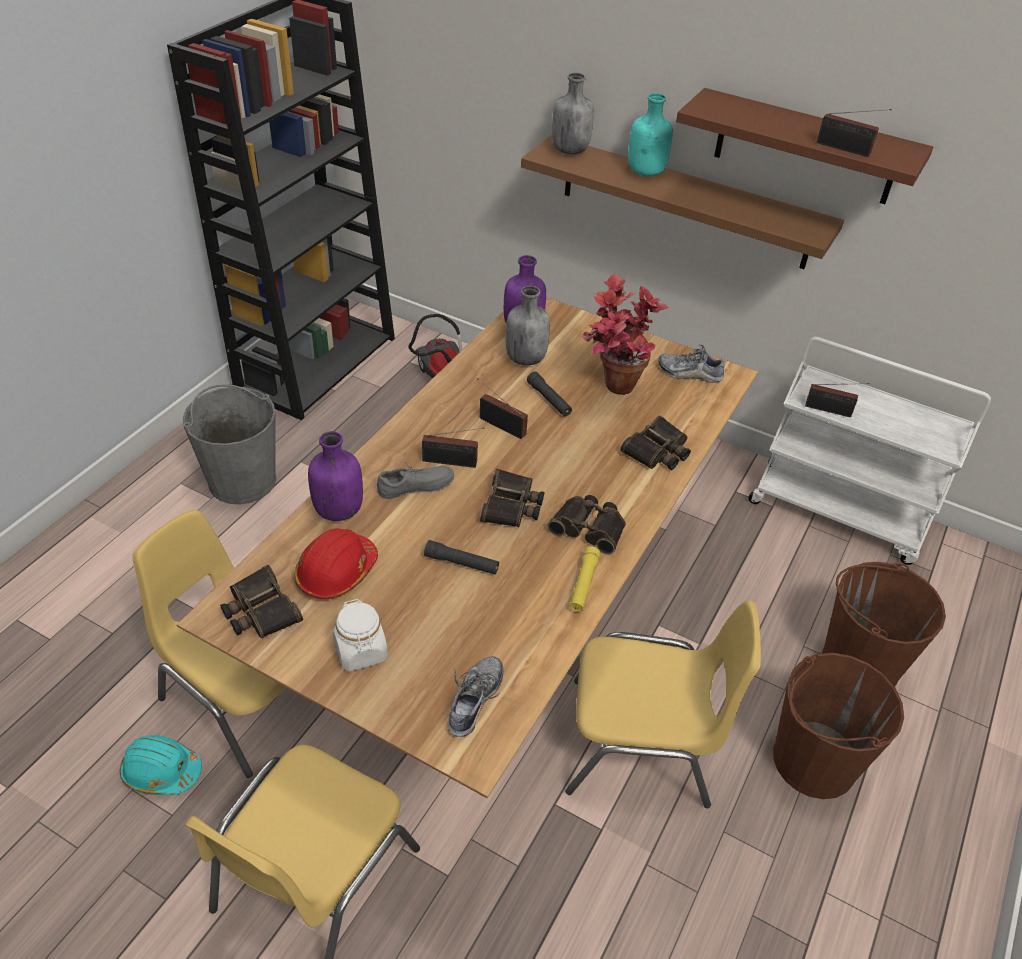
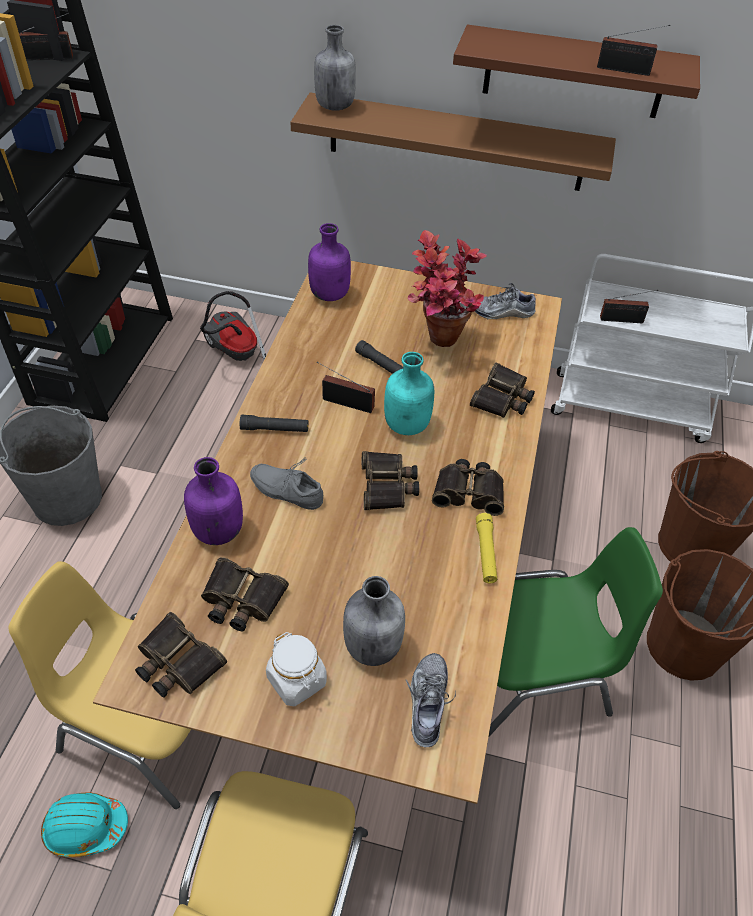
camera: 15 degrees left, 5 degrees up
red hard hat [294,528,378,599] -> binoculars [201,557,289,631]
grey shoe [377,462,454,499] -> grey shoe turned 120 degrees counterclockwise [250,457,323,510]
radio [422,428,485,468] -> radio moved to [19,13,73,60]
black flashlight [424,540,499,574] -> black flashlight moved to [240,415,308,432]
grey bottle [505,286,550,365] -> grey bottle moved to [343,576,405,666]
yellow chair [565,600,761,808] -> green chair [488,527,663,738]
turquoise bottle [628,93,673,176] -> turquoise bottle moved to [384,352,434,435]

